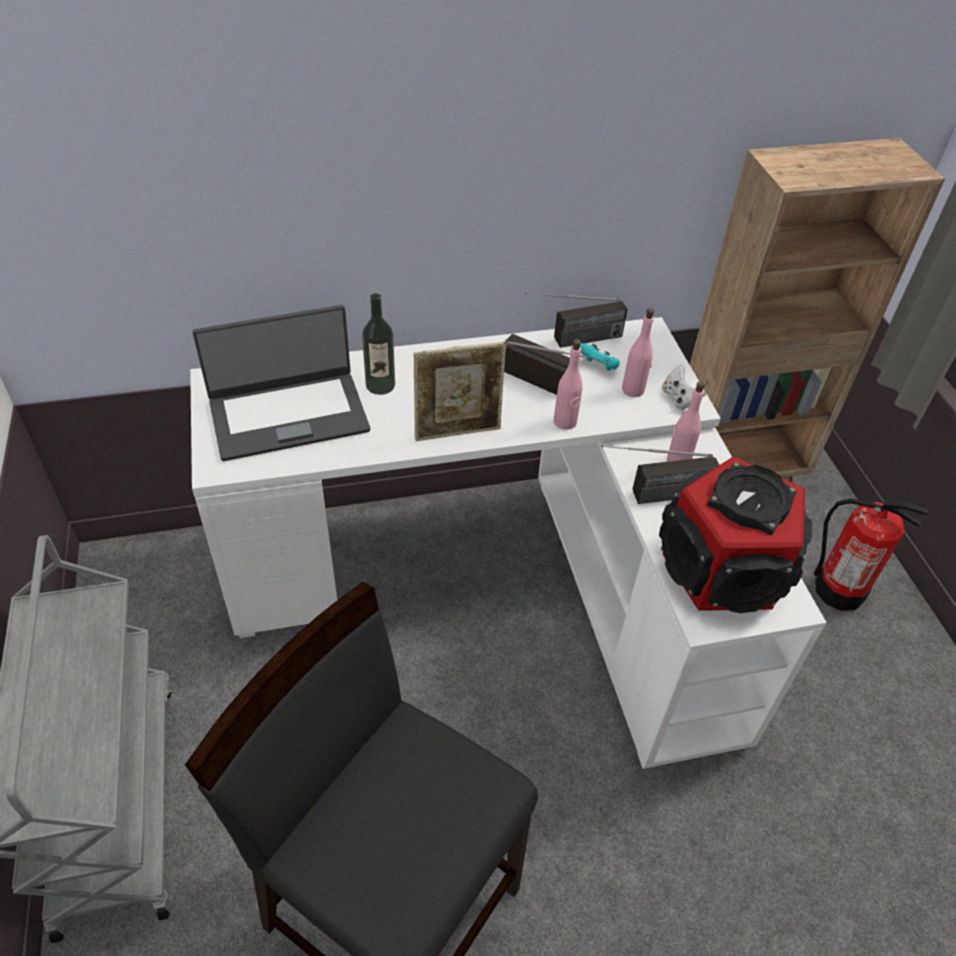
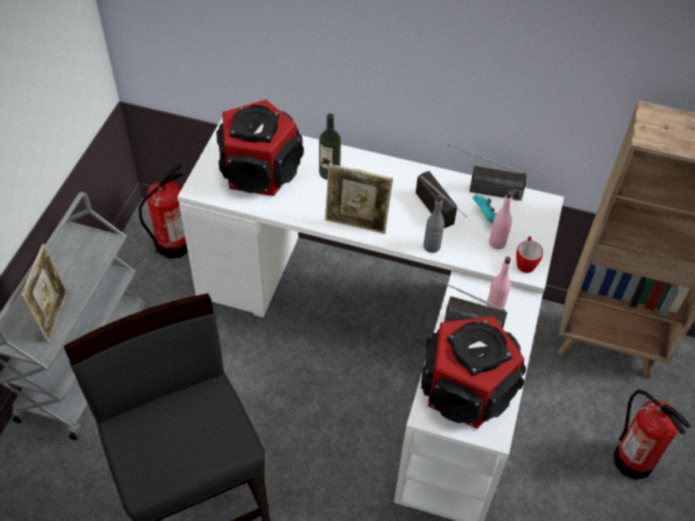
camera: 30 degrees right, 5 degrees up
laptop [193,305,370,461] -> speaker [216,100,304,196]
pink bottle [554,339,583,430] -> grey bottle [423,194,444,253]
white game controller [662,365,706,410] -> mug [516,236,543,273]
none -> picture frame [21,244,68,342]
none -> fire extinguisher [139,164,188,259]

